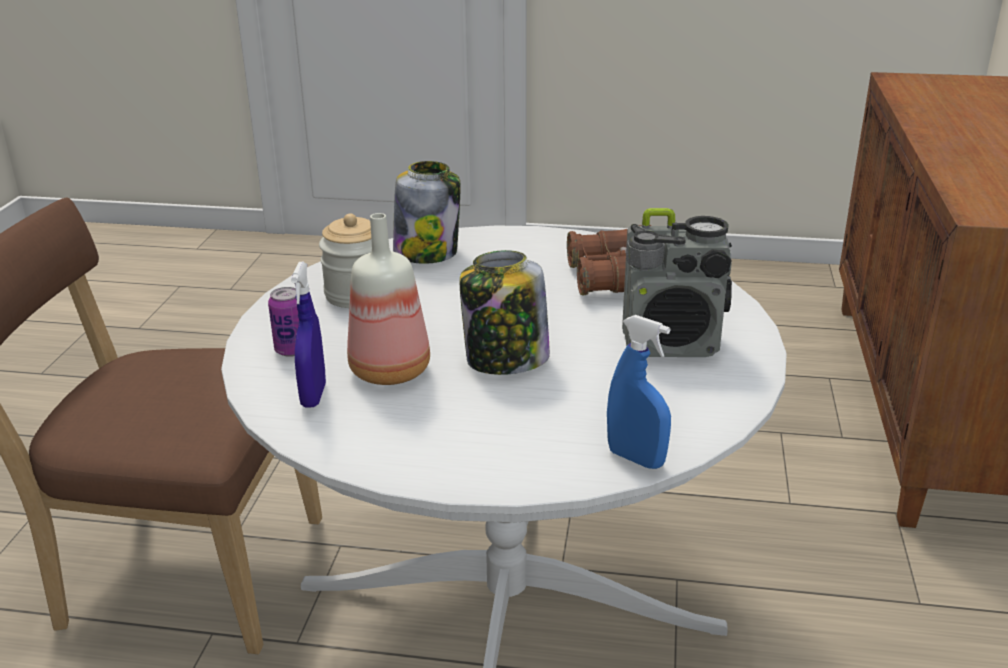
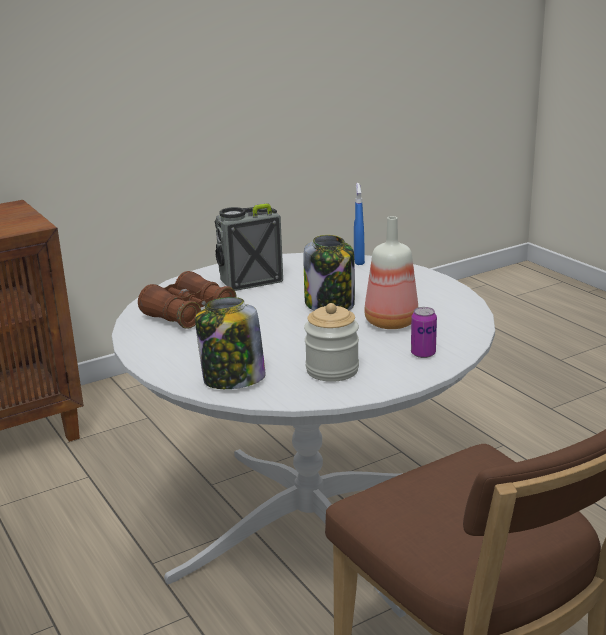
camera: 130 degrees left, 5 degrees down
blue spray bottle [291,262,326,408] -> none
radio [622,208,732,357] -> radio turned 75 degrees counterclockwise [215,204,283,291]

